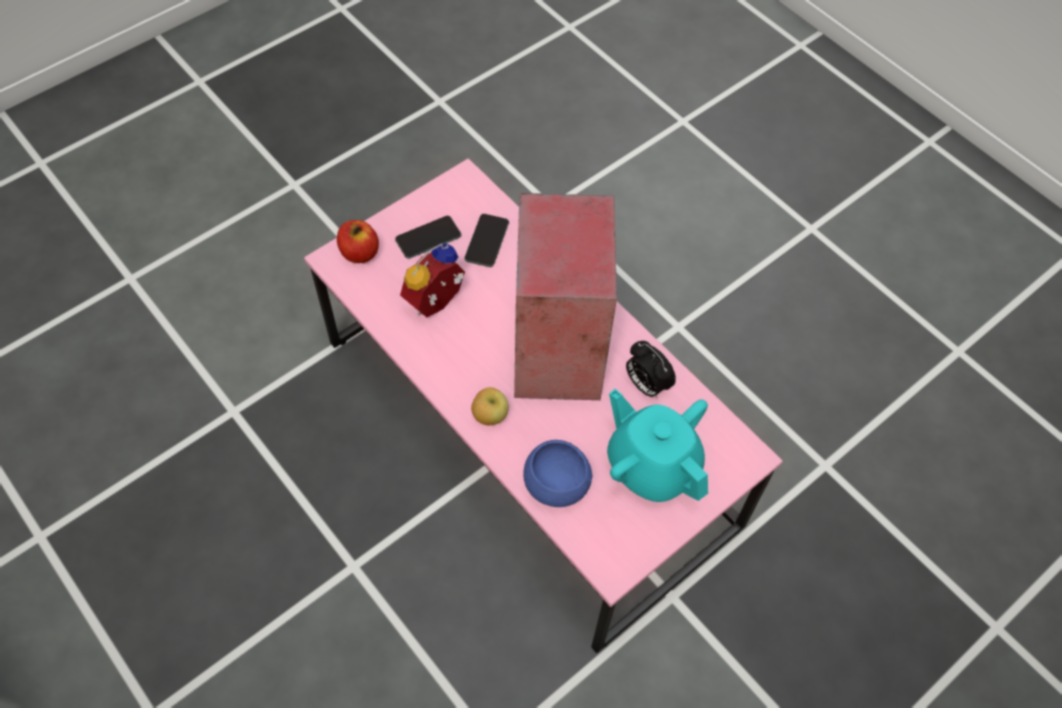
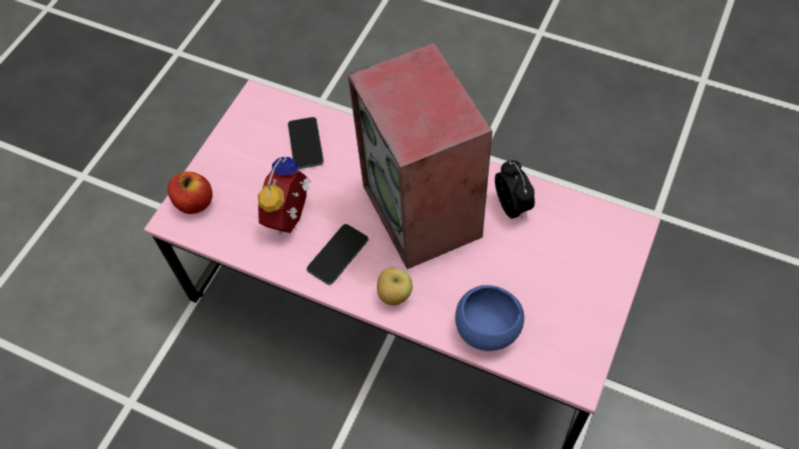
camera: 20 degrees left, 0 degrees up
phone [395,216,461,259] -> phone moved to [307,224,369,285]
turquoise teapot [607,389,708,502] -> none
alarm clock [626,341,676,398] -> alarm clock turned 135 degrees counterclockwise [495,160,535,219]

